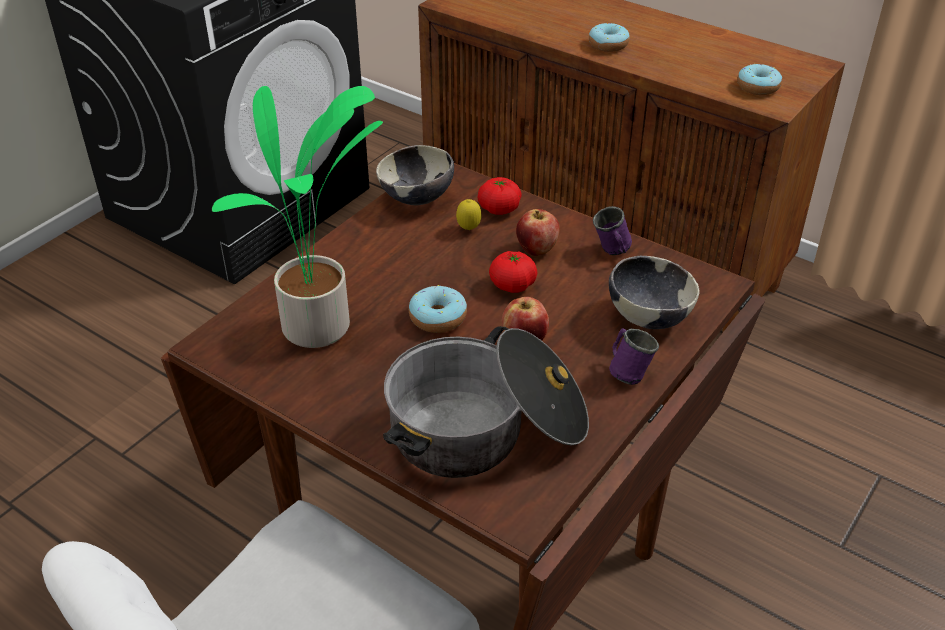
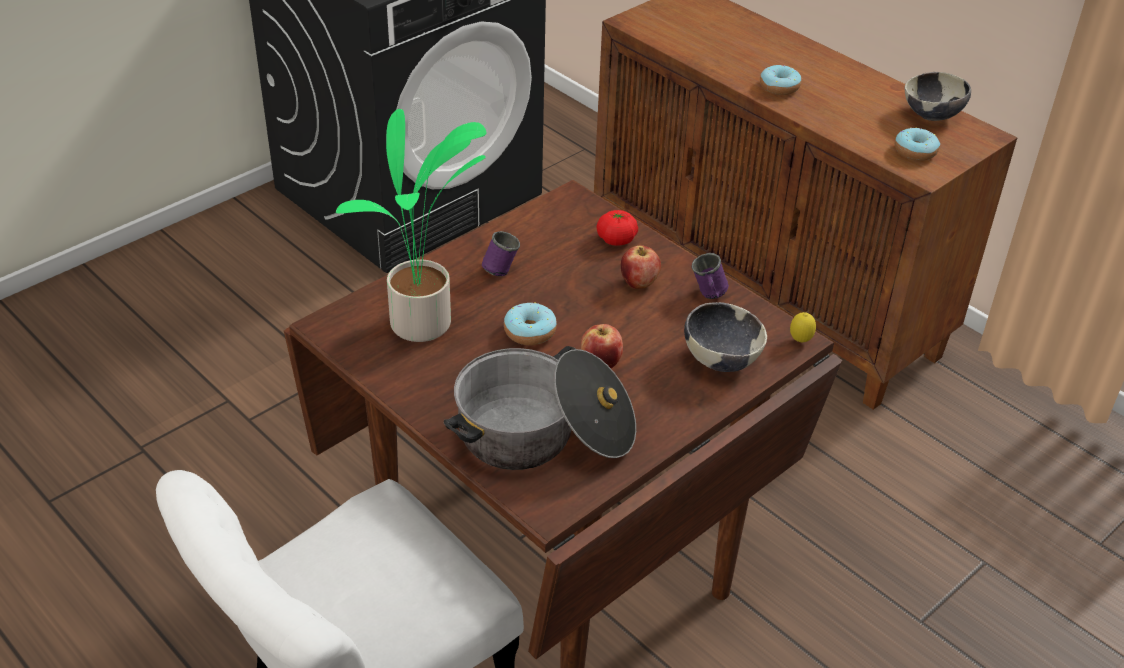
camera: 10 degrees right, 0 degrees up
bowl [376,145,454,206] -> bowl moved to [905,72,971,121]
lemon [456,199,481,230] -> lemon moved to [790,312,816,342]
tomato [489,251,537,293] -> none
purple mug [609,328,659,385] -> purple mug moved to [482,231,520,276]

